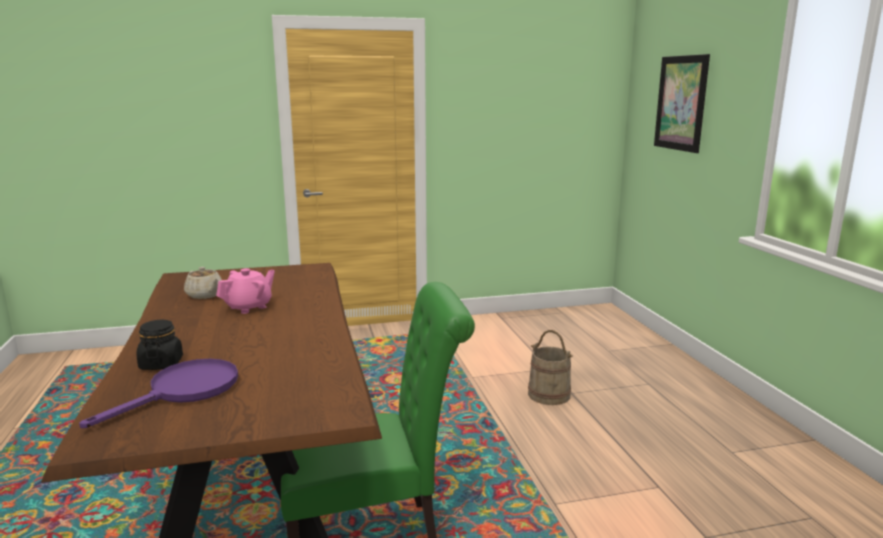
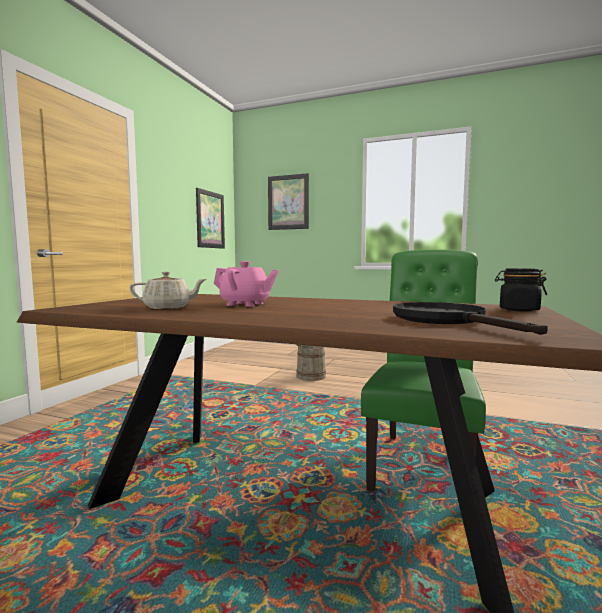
camera: 55 degrees left, 10 degrees down
purple frying pan [79,359,238,428] -> black frying pan [393,302,548,335]
black jar [136,320,183,370] -> black jar moved to [495,268,547,312]
pink teapot [216,268,275,314] -> pink teapot turned 120 degrees clockwise [214,261,279,307]
none -> picture [196,188,225,249]

